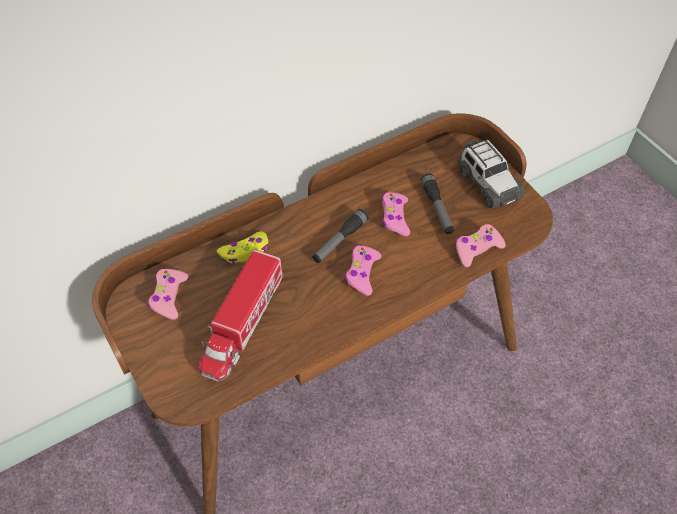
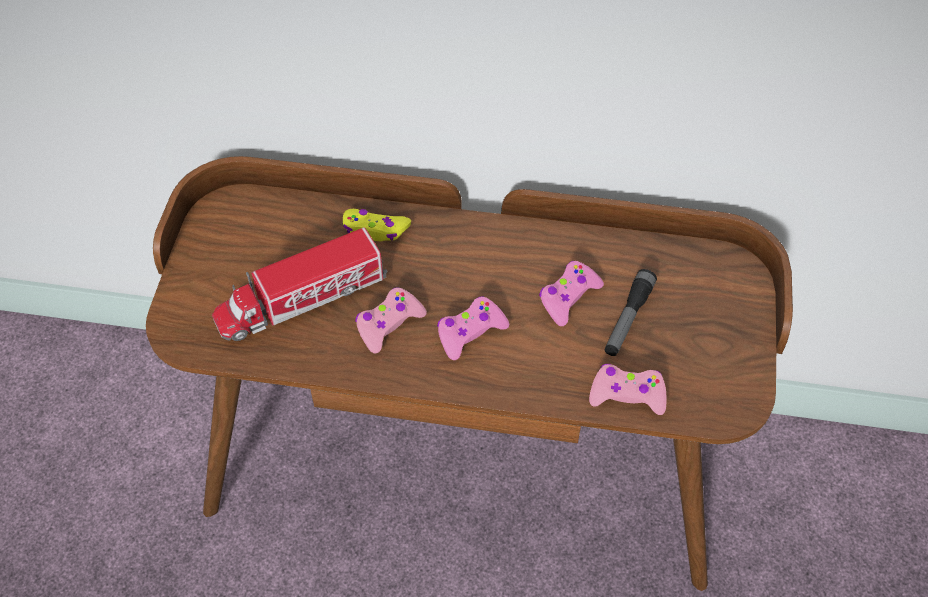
camera: 40 degrees right, 0 degrees up
pink game controller [148,269,188,320] -> pink game controller moved to [355,287,427,353]
flashlight [312,209,368,263] -> none
toy car [457,140,524,208] -> none

